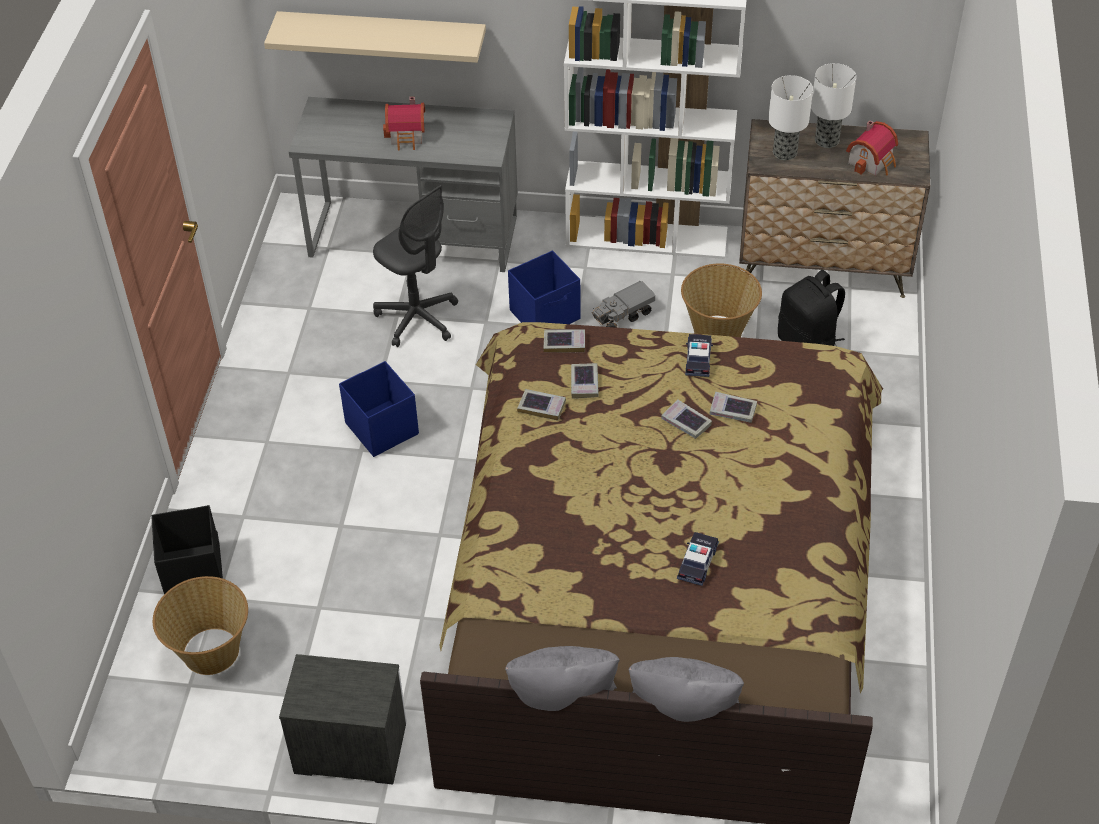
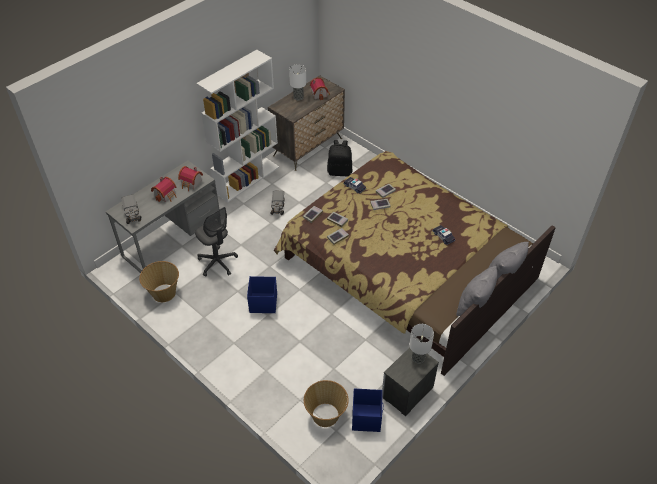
camera: 55 degrees left, 0 degrees up
black storage box [151,505,223,594] -> none
beige shelf [264,11,486,63] -> none
grey office chair [373,185,458,347] -> grey office chair turned 60 degrees clockwise [195,207,238,277]
blue storage box [508,250,580,324] -> blue storage box moved to [352,389,384,432]
basket [681,263,762,337] -> basket moved to [139,261,179,302]
table lamp [768,75,813,160] -> table lamp moved to [409,324,434,363]
none -> toy truck [121,195,142,224]
none -> toy house [178,166,203,191]

